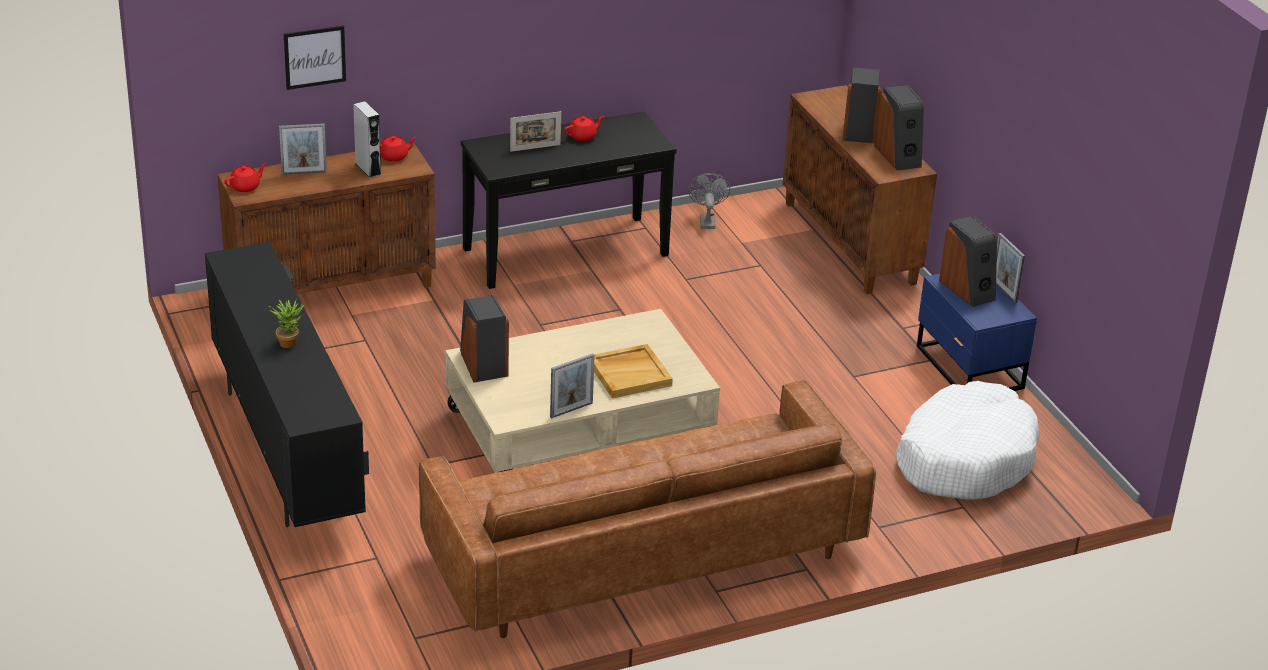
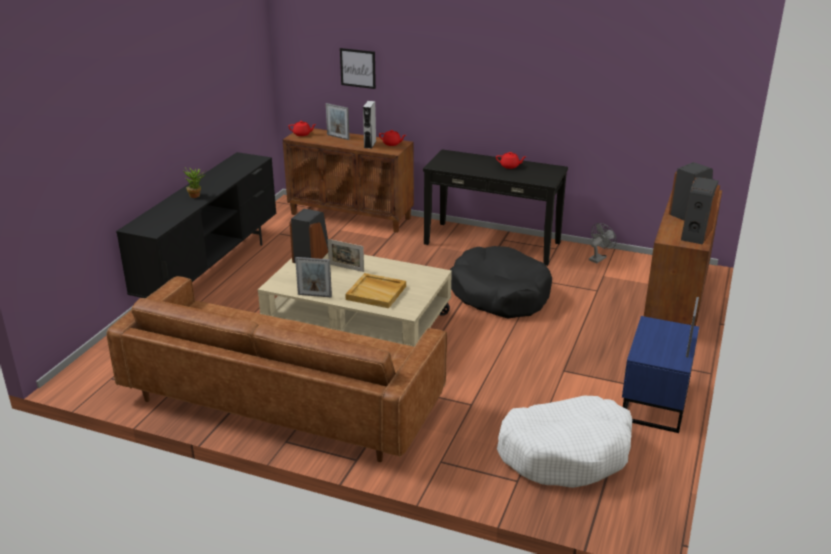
camera: 45 degrees right, 5 degrees down
picture frame [510,111,561,152] -> picture frame moved to [328,239,364,272]
speaker [939,215,997,307] -> none
none -> black dog bed [450,246,552,319]

